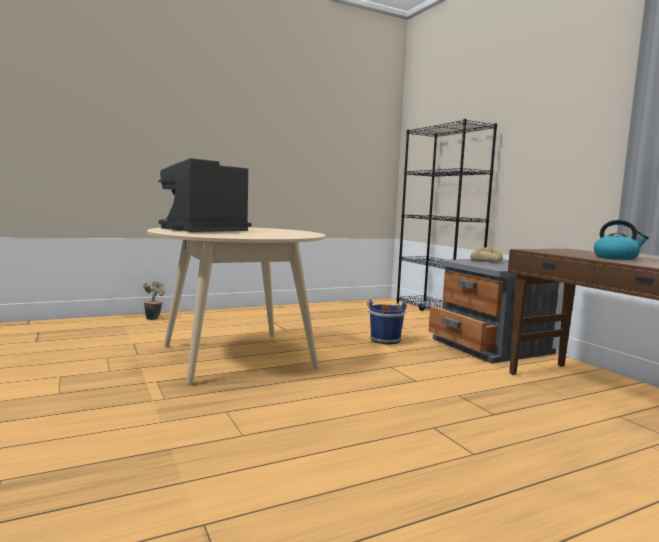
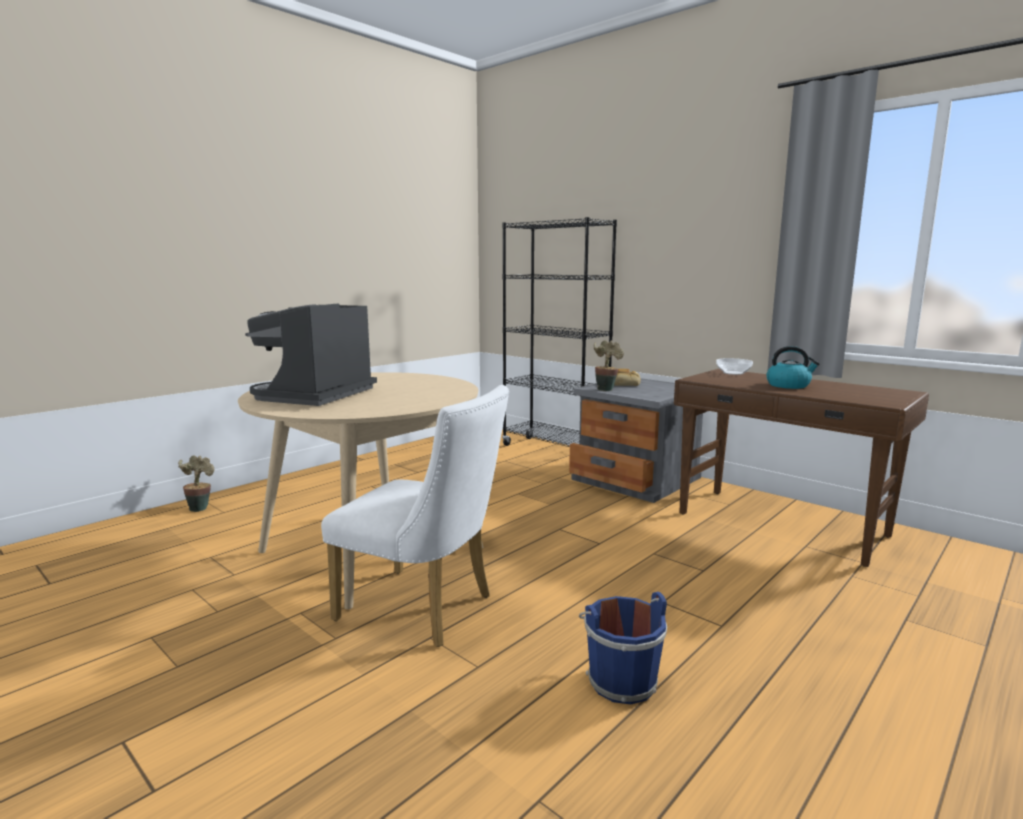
camera: 20 degrees left, 5 degrees up
blue bucket [367,299,407,344] -> blue bucket moved to [579,592,667,704]
none -> white chair [321,385,509,647]
none -> potted plant [594,340,624,391]
none -> bowl [716,358,753,375]

